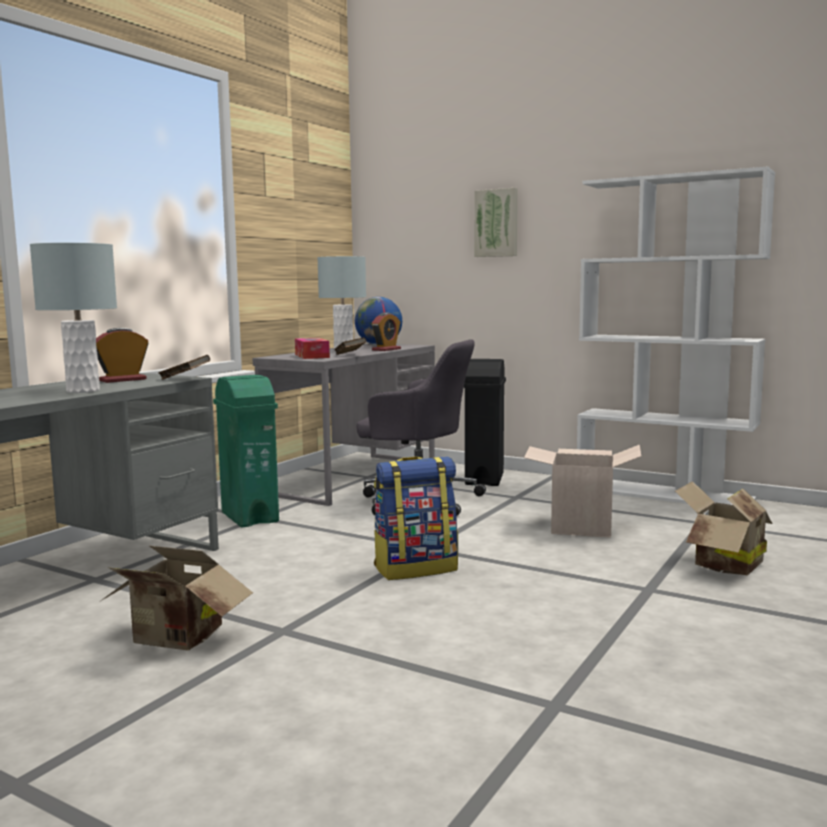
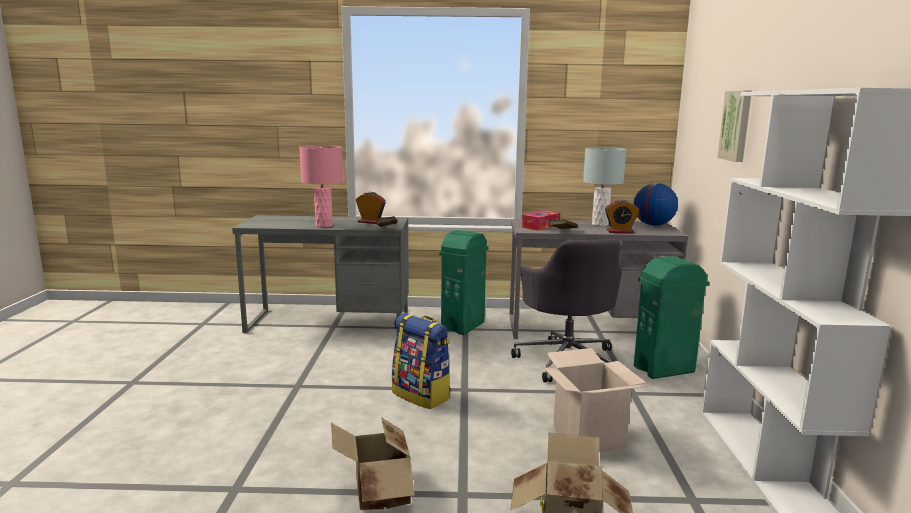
camera: 60 degrees right, 5 degrees up
grey table lamp [30,243,117,393] -> pink table lamp [299,145,343,227]
cardboard box [101,546,253,651] -> cardboard box moved to [331,417,415,510]
black trash can [464,359,506,486] -> green trash can [634,256,709,379]

